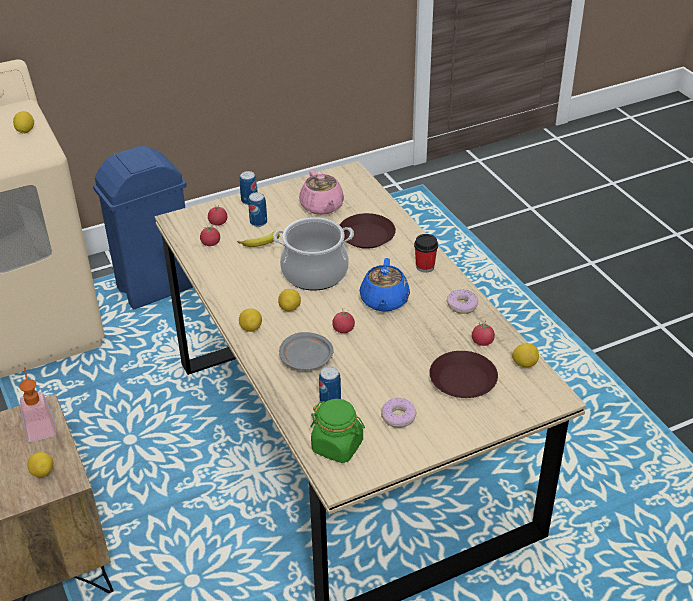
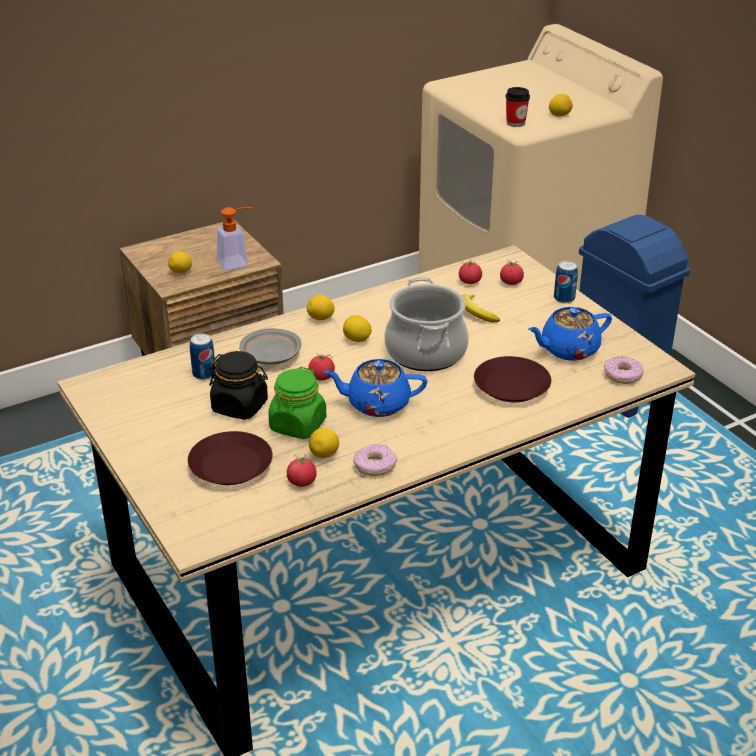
camera: 85 degrees right, 5 degrees down
can [248,192,267,227] -> none
pink teapot [299,170,344,215] -> blue teapot [528,307,612,361]
green jar [310,399,365,463] -> green jar moved to [268,367,327,439]
donut [381,398,416,428] -> donut moved to [604,356,644,384]
cup [414,234,438,273] -> cup moved to [506,87,530,127]
lemon [512,343,539,368] -> lemon moved to [309,428,339,458]
none -> black jar [209,351,268,420]

